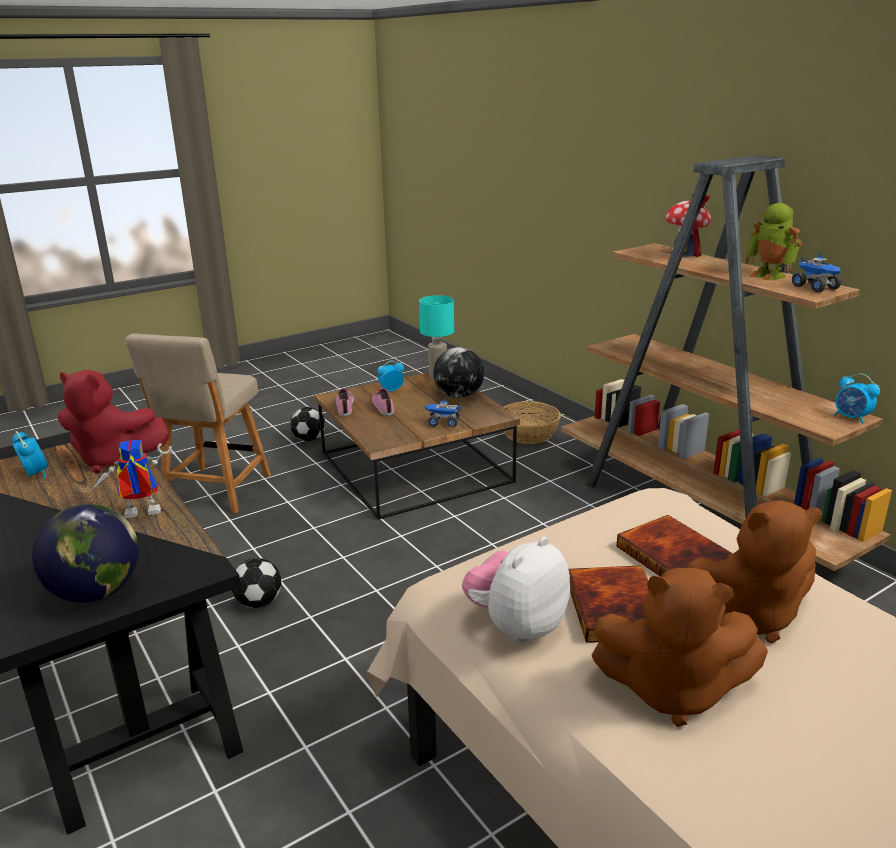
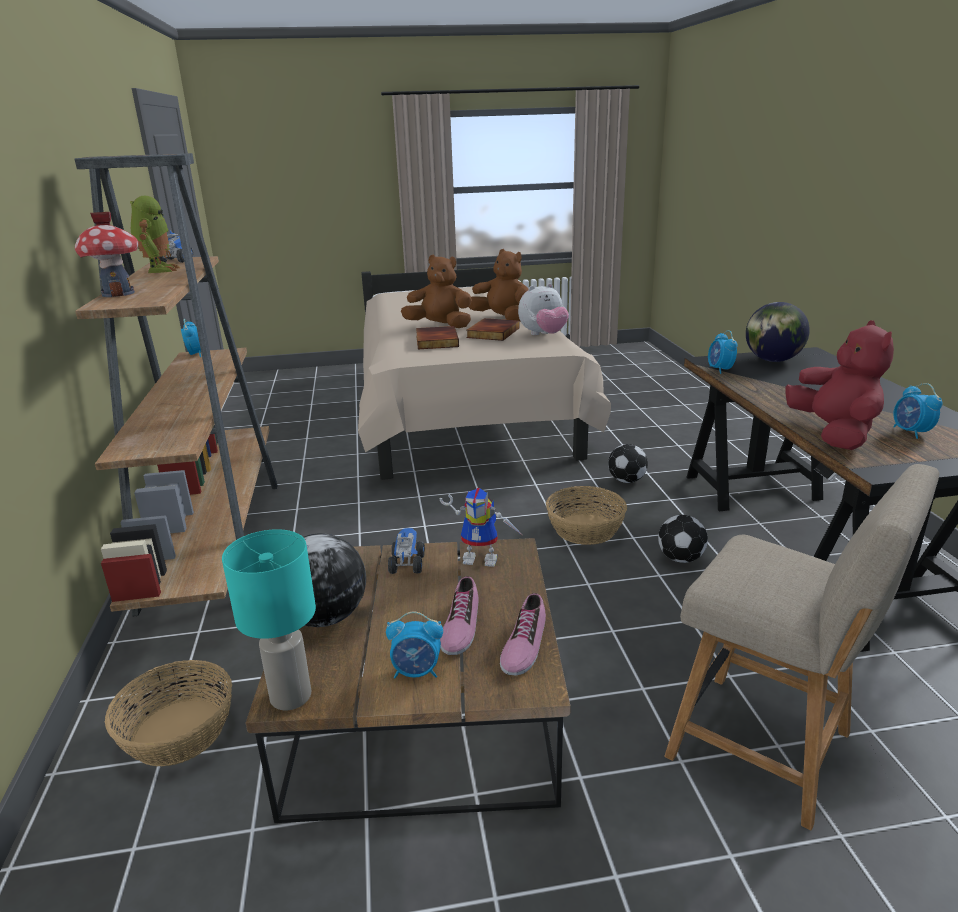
camera: 155 degrees left, 0 degrees up
red plush toy [58,370,169,474] -> red plush toy turned 45 degrees clockwise [785,320,894,450]
toy robot [90,440,172,518] -> toy robot moved to [440,488,522,567]
beige chair [125,333,271,513] -> beige chair turned 90 degrees clockwise [664,464,939,830]
football [290,407,325,442] -> football moved to [608,444,648,483]
toy truck [424,398,461,427] -> toy truck turned 120 degrees counterclockwise [388,528,425,574]
none -> basket [546,486,627,545]
none -> alarm clock [708,330,738,374]

